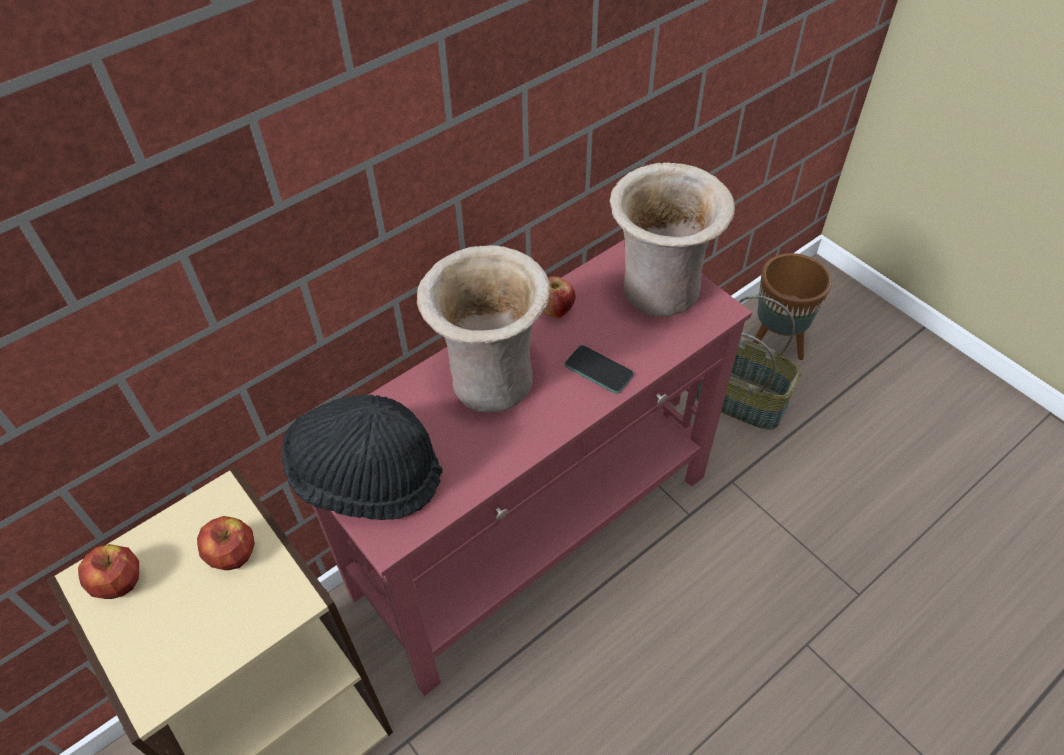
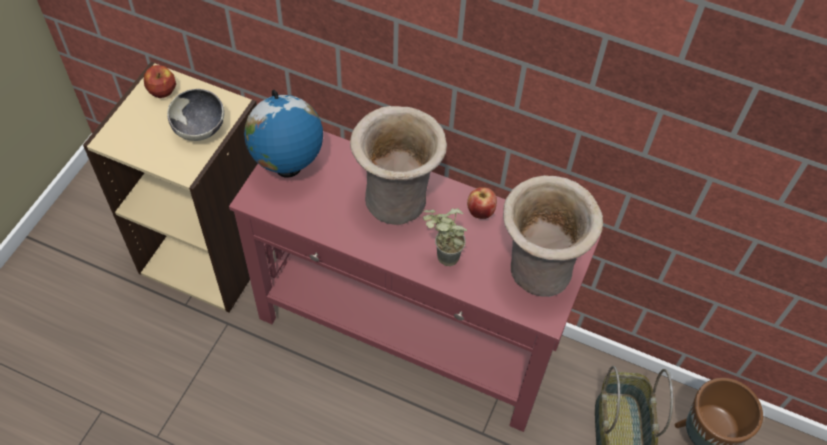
camera: 60 degrees right, 5 degrees up
apple [197,516,255,570] -> bowl [167,89,224,141]
black hat [281,394,442,520] -> globe [244,90,323,177]
phone [564,345,634,394] -> potted plant [423,208,468,266]

